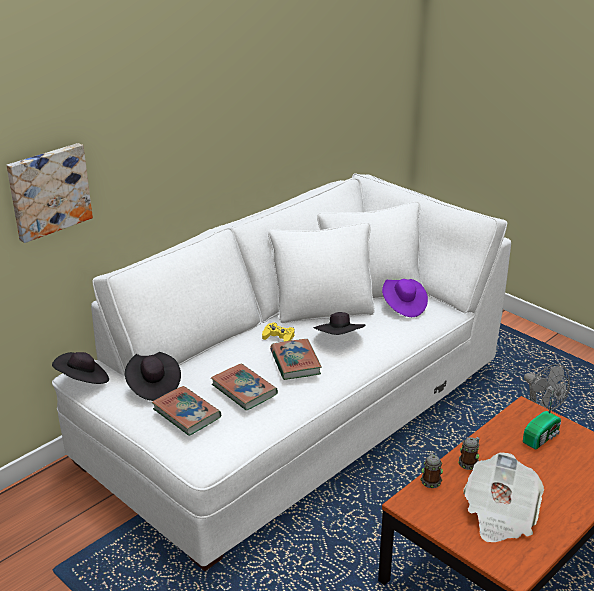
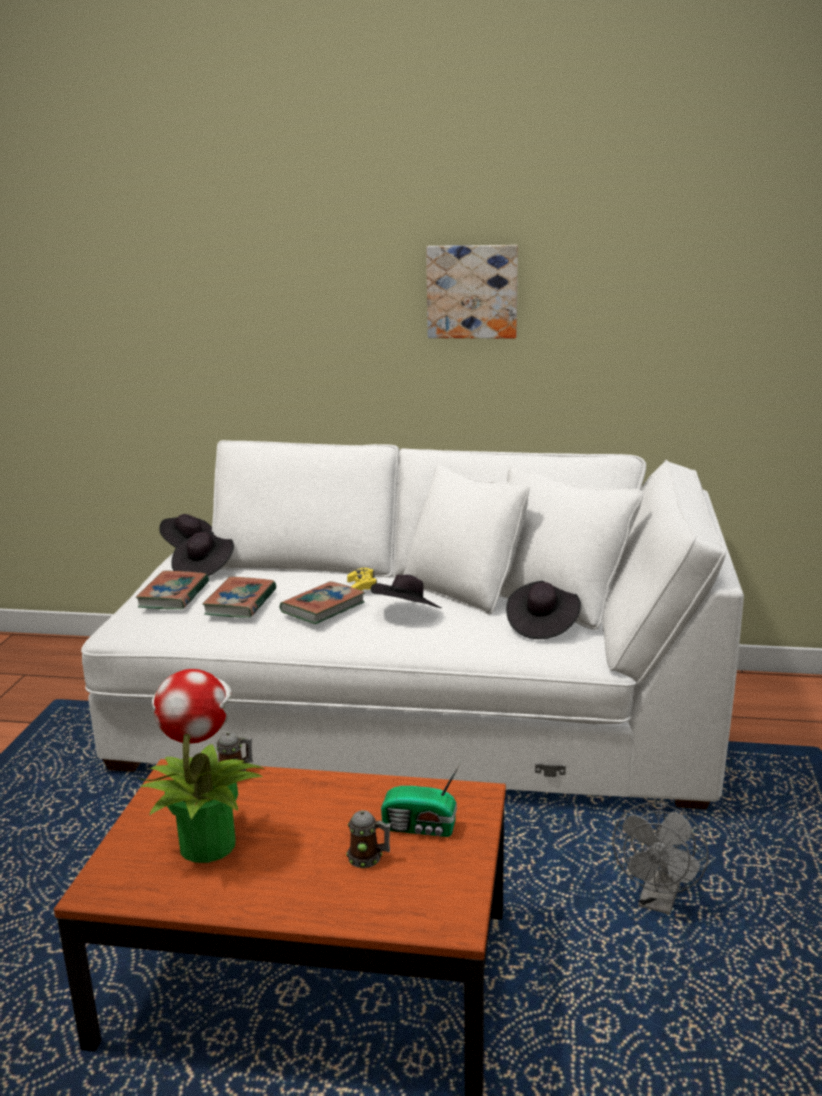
camera: 55 degrees right, 10 degrees down
picture [6,143,93,243] -> picture moved to [426,245,518,338]
purple hat [382,279,428,317] -> black hat [506,581,581,639]
mug [458,437,480,470] -> mug moved to [346,810,391,868]
newspaper [463,452,544,542] -> potted plant [139,669,264,863]

